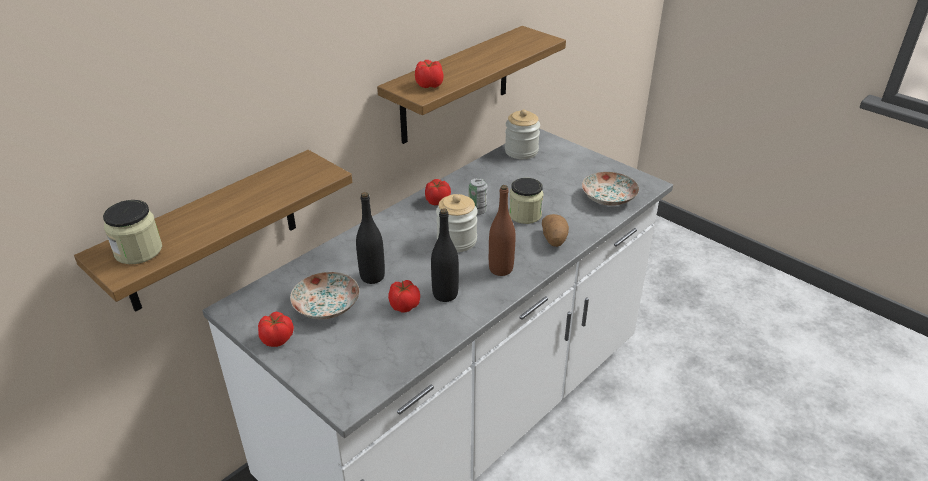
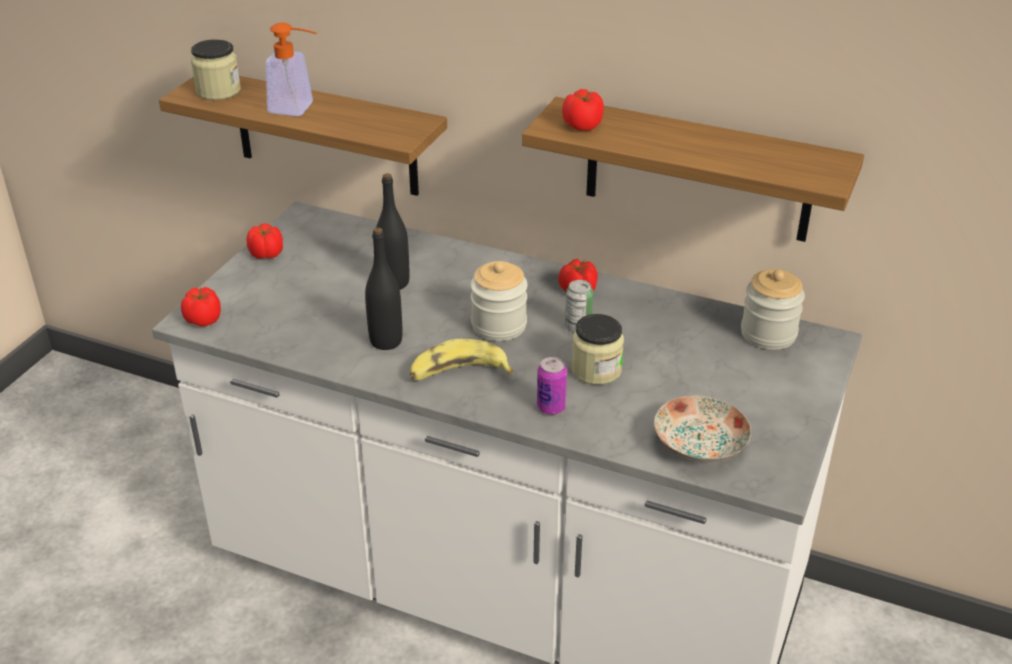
camera: 70 degrees right, 0 degrees up
plate [290,272,359,319] -> none
tomato [388,280,420,313] -> tomato moved to [181,287,221,327]
brown bottle [489,185,516,276] -> banana [410,339,513,381]
potato [542,214,569,247] -> can [537,357,567,415]
none -> soap dispenser [266,23,317,116]

